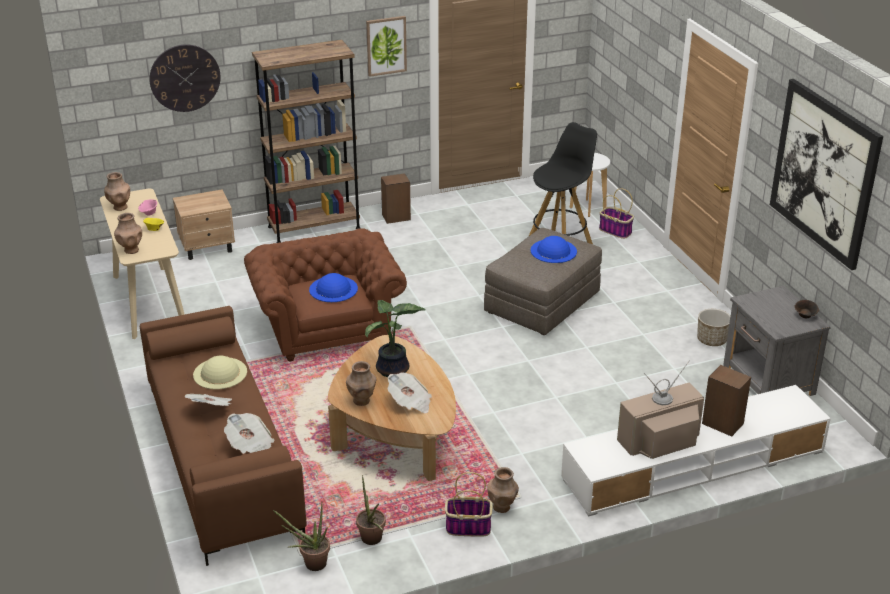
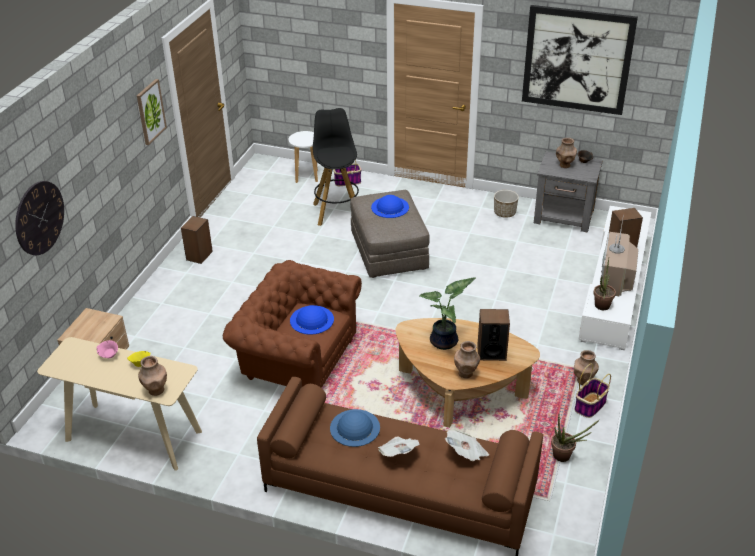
camera: 50 degrees left, 5 degrees up
brown vase [104,172,130,211] -> brown vase moved to [556,138,577,168]
beige hat [193,355,247,389] -> blue hat [330,409,380,447]
brown bookcase [252,40,361,243] -> none
potted plant [273,502,330,571] -> potted plant moved to [593,258,616,310]
newspaper [387,373,432,413] -> speaker [477,309,510,361]

